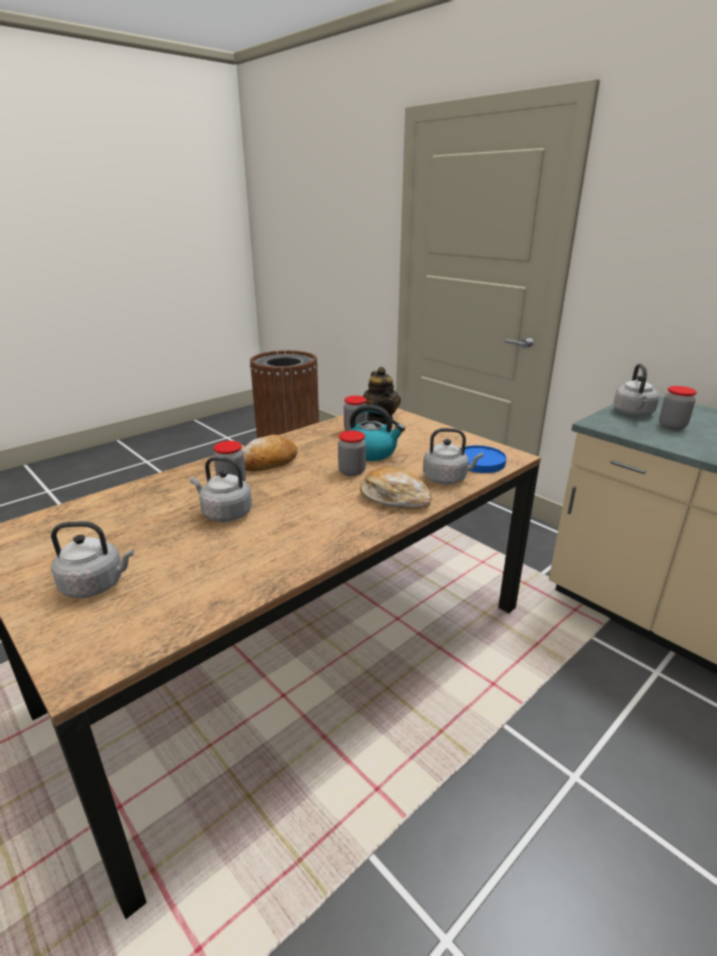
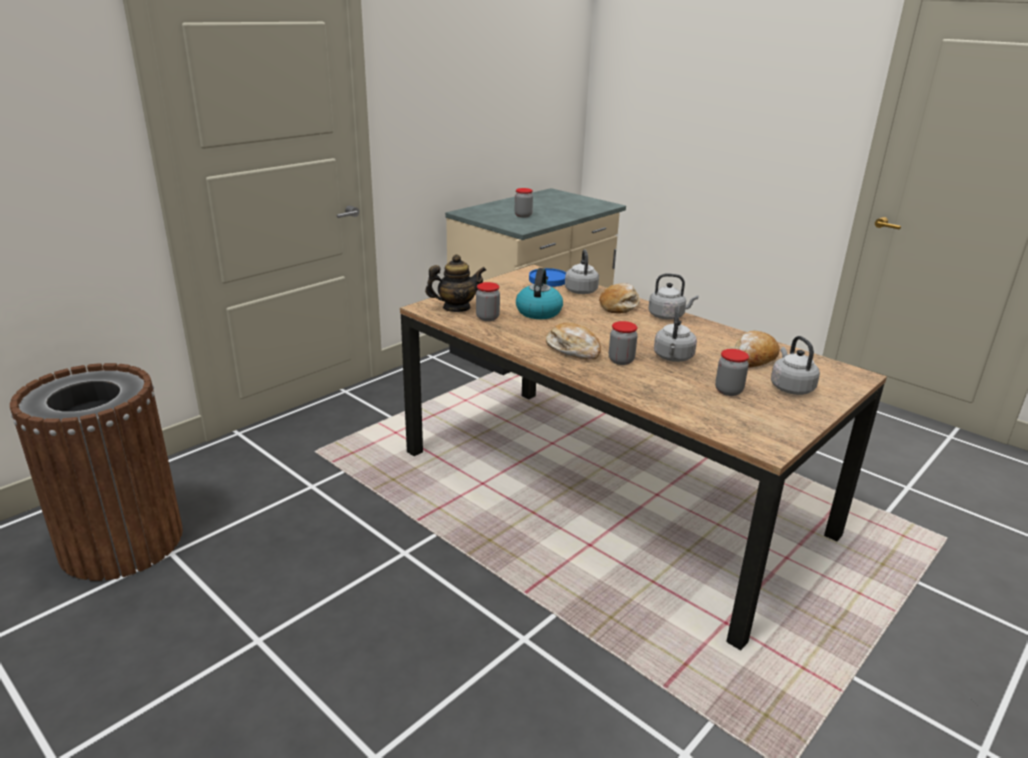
camera: 95 degrees left, 0 degrees up
jar [338,430,366,476] -> jar moved to [715,349,749,396]
grey kettle [614,364,659,416] -> grey kettle moved to [648,274,698,320]
none -> bread [730,331,780,368]

